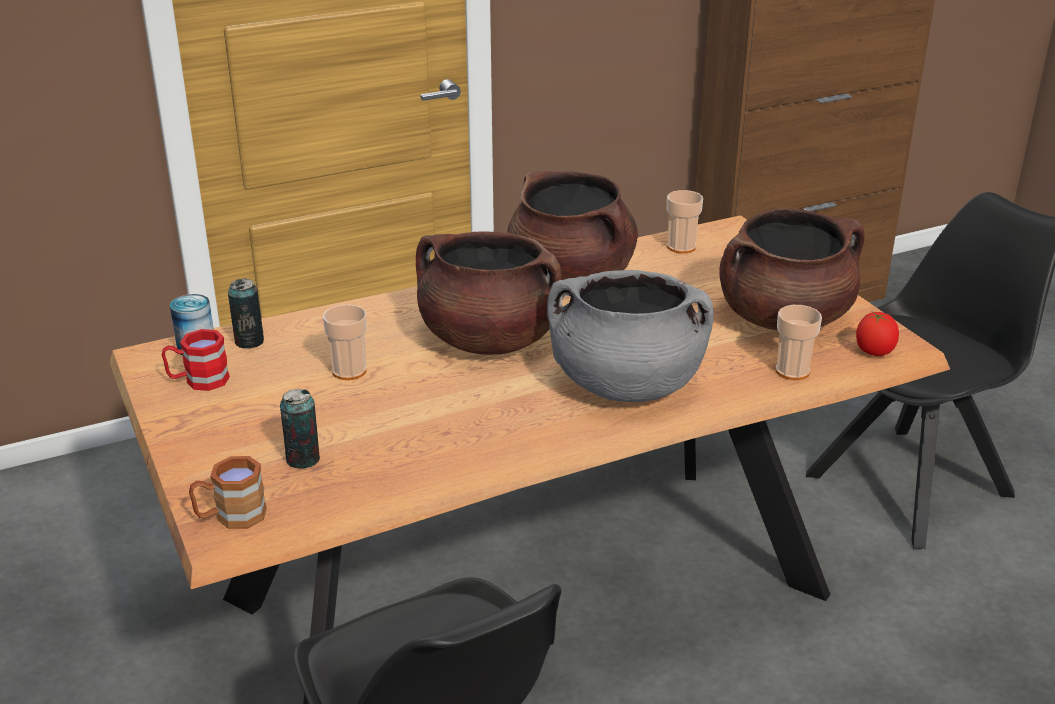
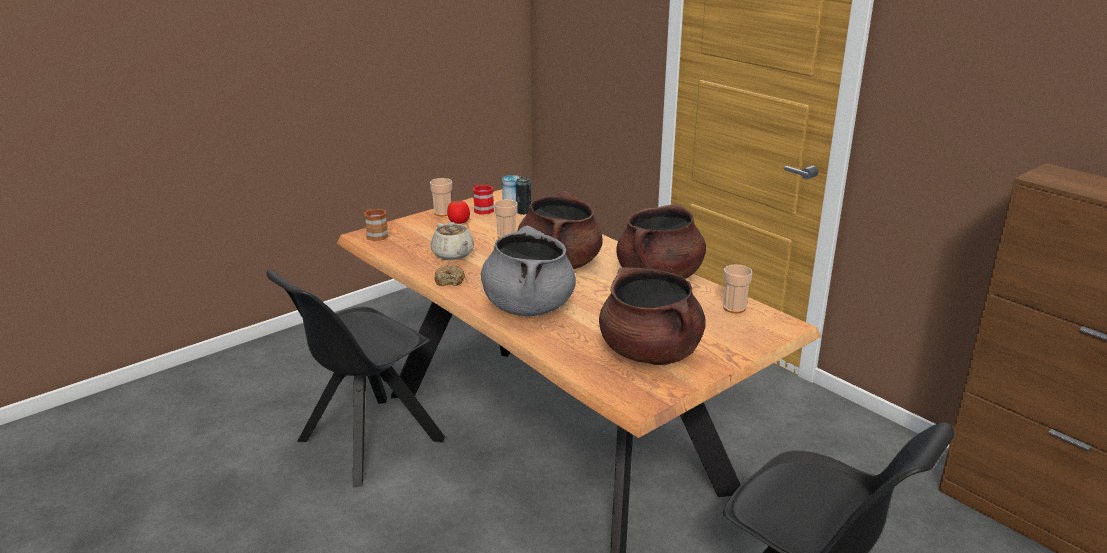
camera: 75 degrees right, 5 degrees down
can [280,389,320,469] -> none
cup [776,305,822,380] -> cup moved to [430,178,452,216]
tomato [856,312,899,356] -> tomato moved to [447,200,470,224]
none -> beige teapot [430,222,474,260]
none -> donut [434,265,465,286]

